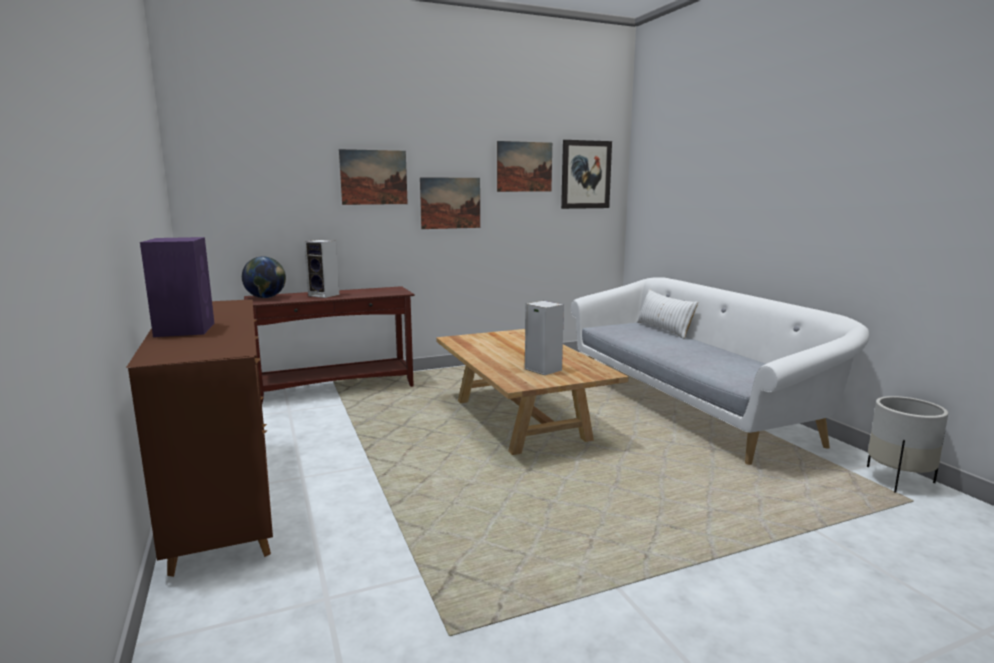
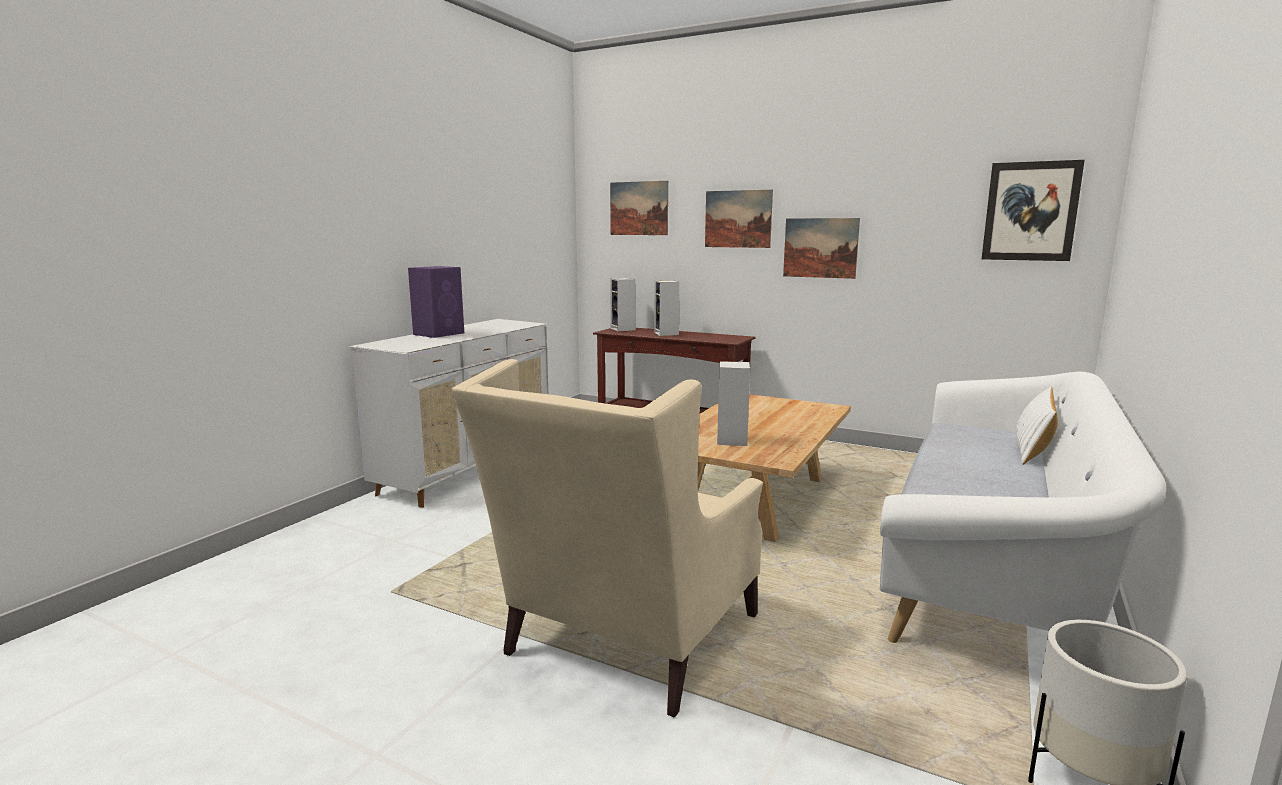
camera: 50 degrees right, 0 degrees up
brown cabinet [126,299,273,577] -> white cabinet [350,319,548,507]
globe [242,256,286,298] -> speaker [610,278,636,331]
picture [497,141,552,192] -> picture moved to [610,181,668,235]
none -> beige armchair [452,359,763,717]

